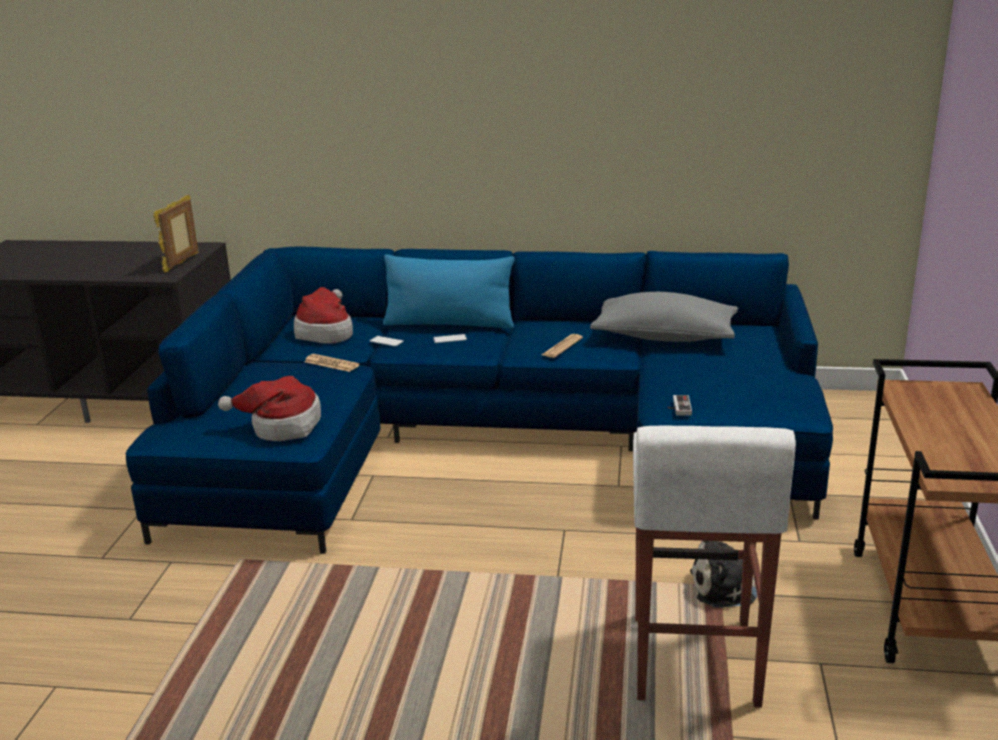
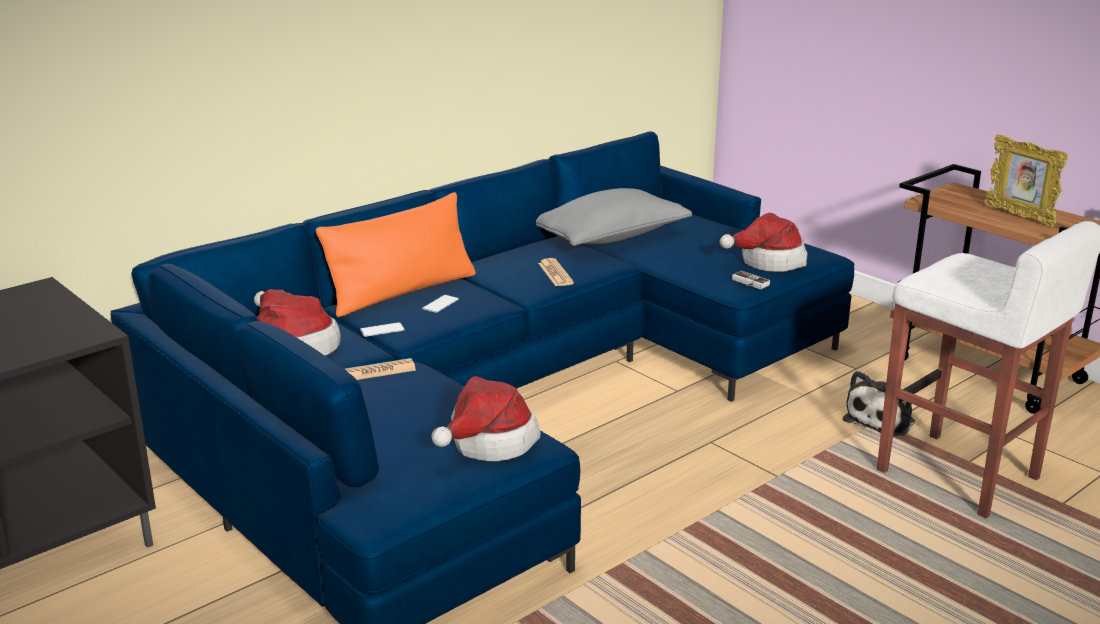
camera: 50 degrees left, 0 degrees up
picture frame [153,195,198,273] -> picture frame moved to [985,134,1068,227]
blue pillow [383,254,515,329] -> orange pillow [316,192,476,317]
none -> hat [720,213,807,272]

